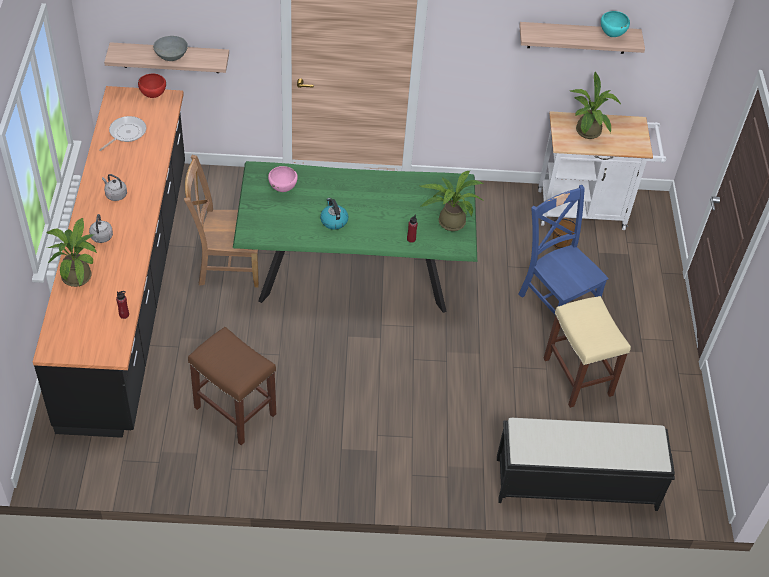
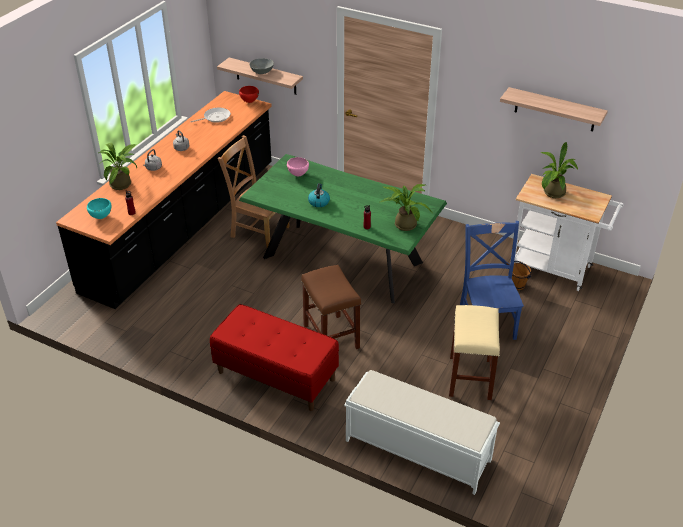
camera: 30 degrees right, 10 degrees down
brown stool [188,327,276,445] -> brown stool moved to [301,265,361,349]
black bench [497,418,675,511] -> white bench [344,370,500,495]
turquoise bowl [601,11,630,37] -> turquoise bowl moved to [87,198,111,219]
none -> red bench [210,304,339,411]

